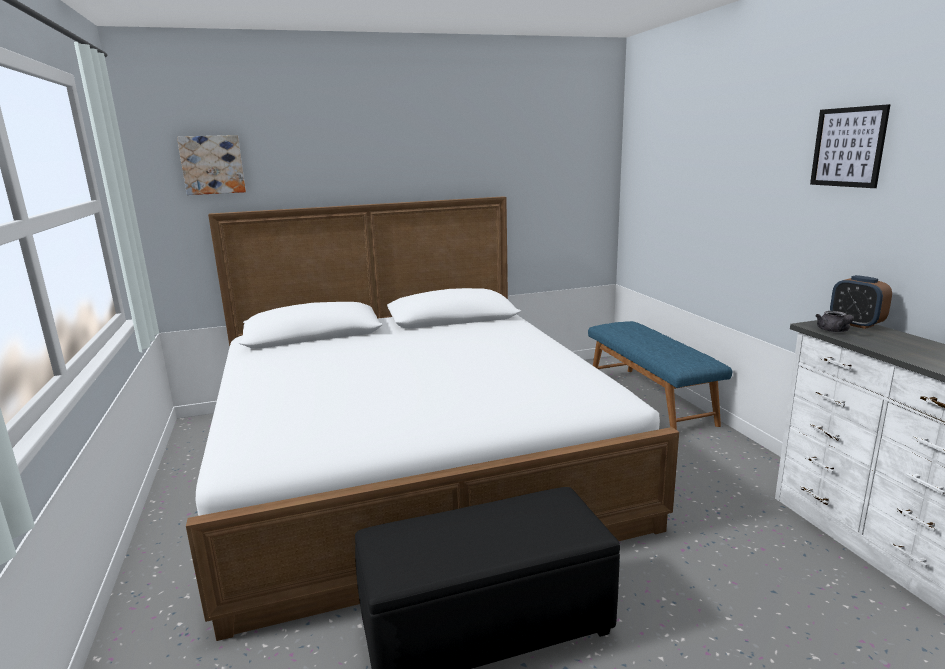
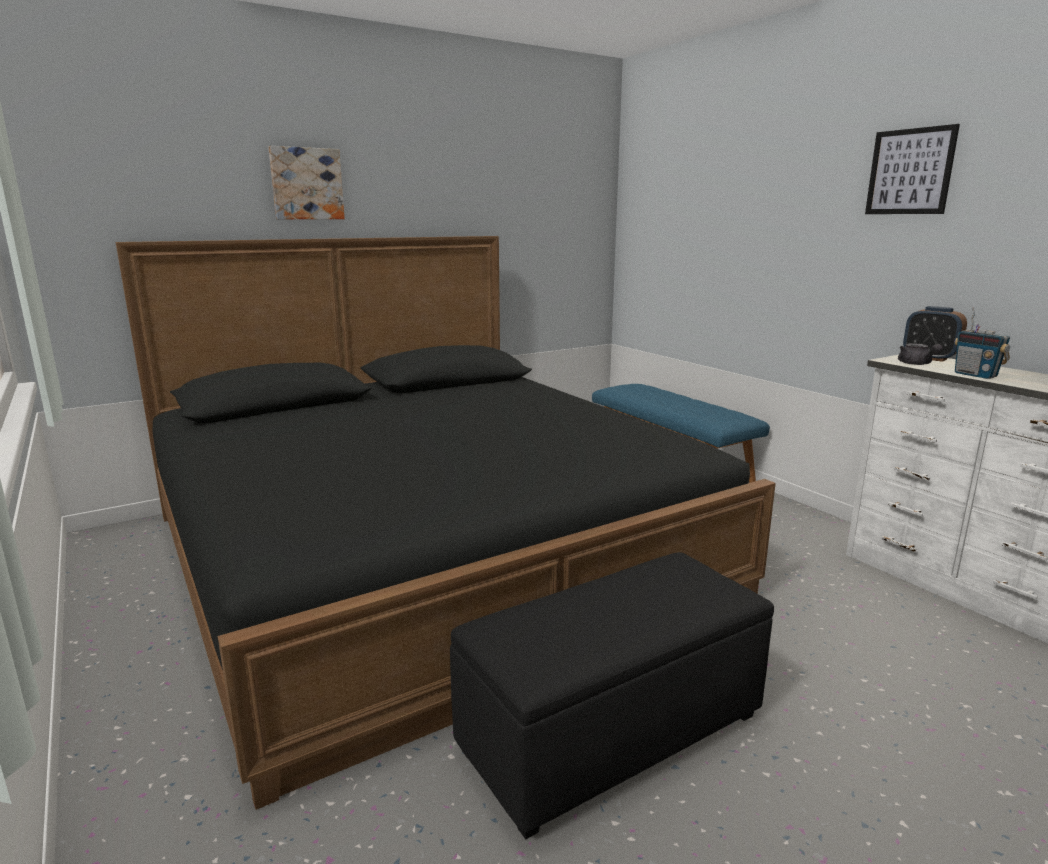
camera: 15 degrees left, 0 degrees up
picture [177,135,246,195] -> picture moved to [268,146,345,219]
white bed [186,196,679,641] -> black bed [116,236,776,810]
none -> radio [954,307,1010,379]

